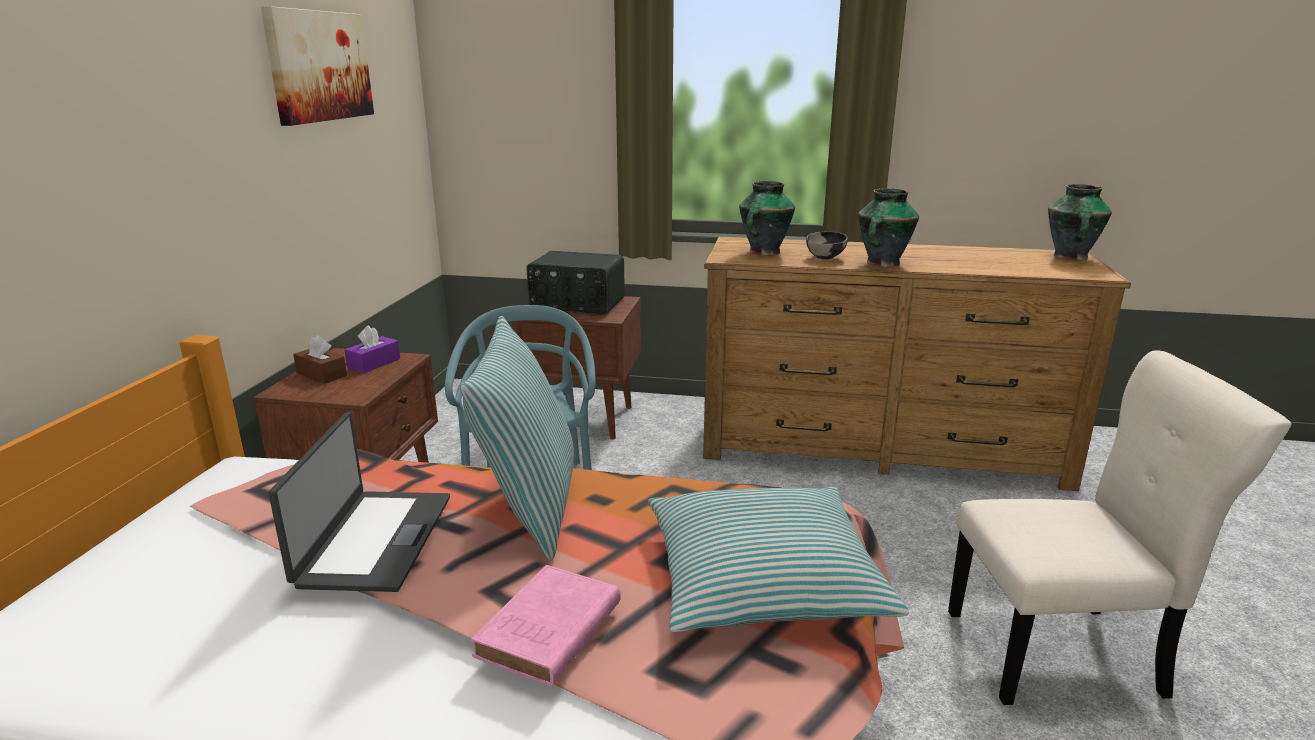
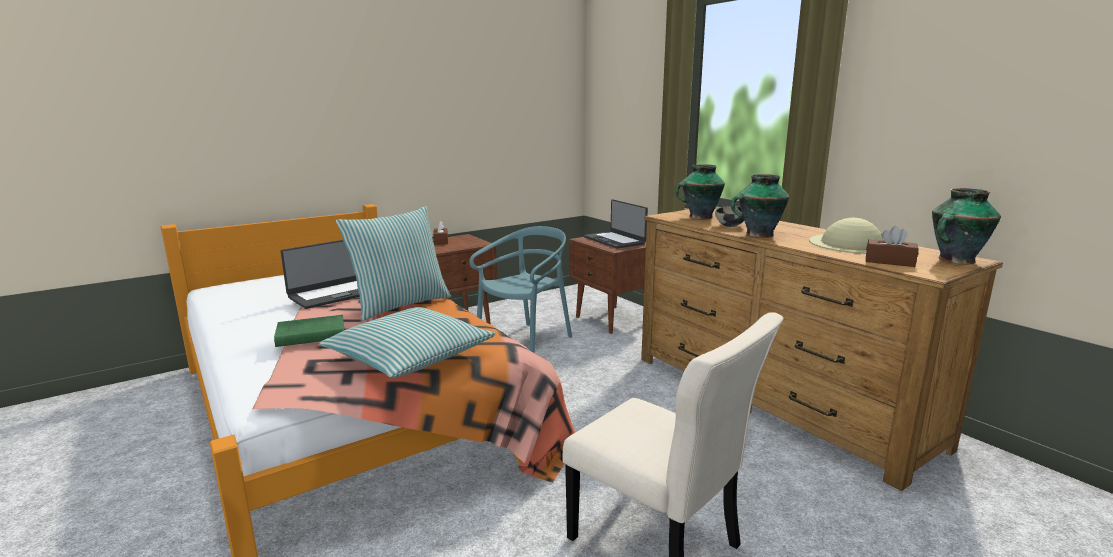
camera: 45 degrees right, 5 degrees down
picture [261,6,374,126] -> none
purple tissue box [344,325,400,373] -> none
pink book [471,565,620,686] -> green book [274,315,344,347]
radio [526,251,625,315] -> laptop [584,199,648,248]
none -> beige hat [809,218,883,254]
none -> brown tissue box [866,226,919,267]

